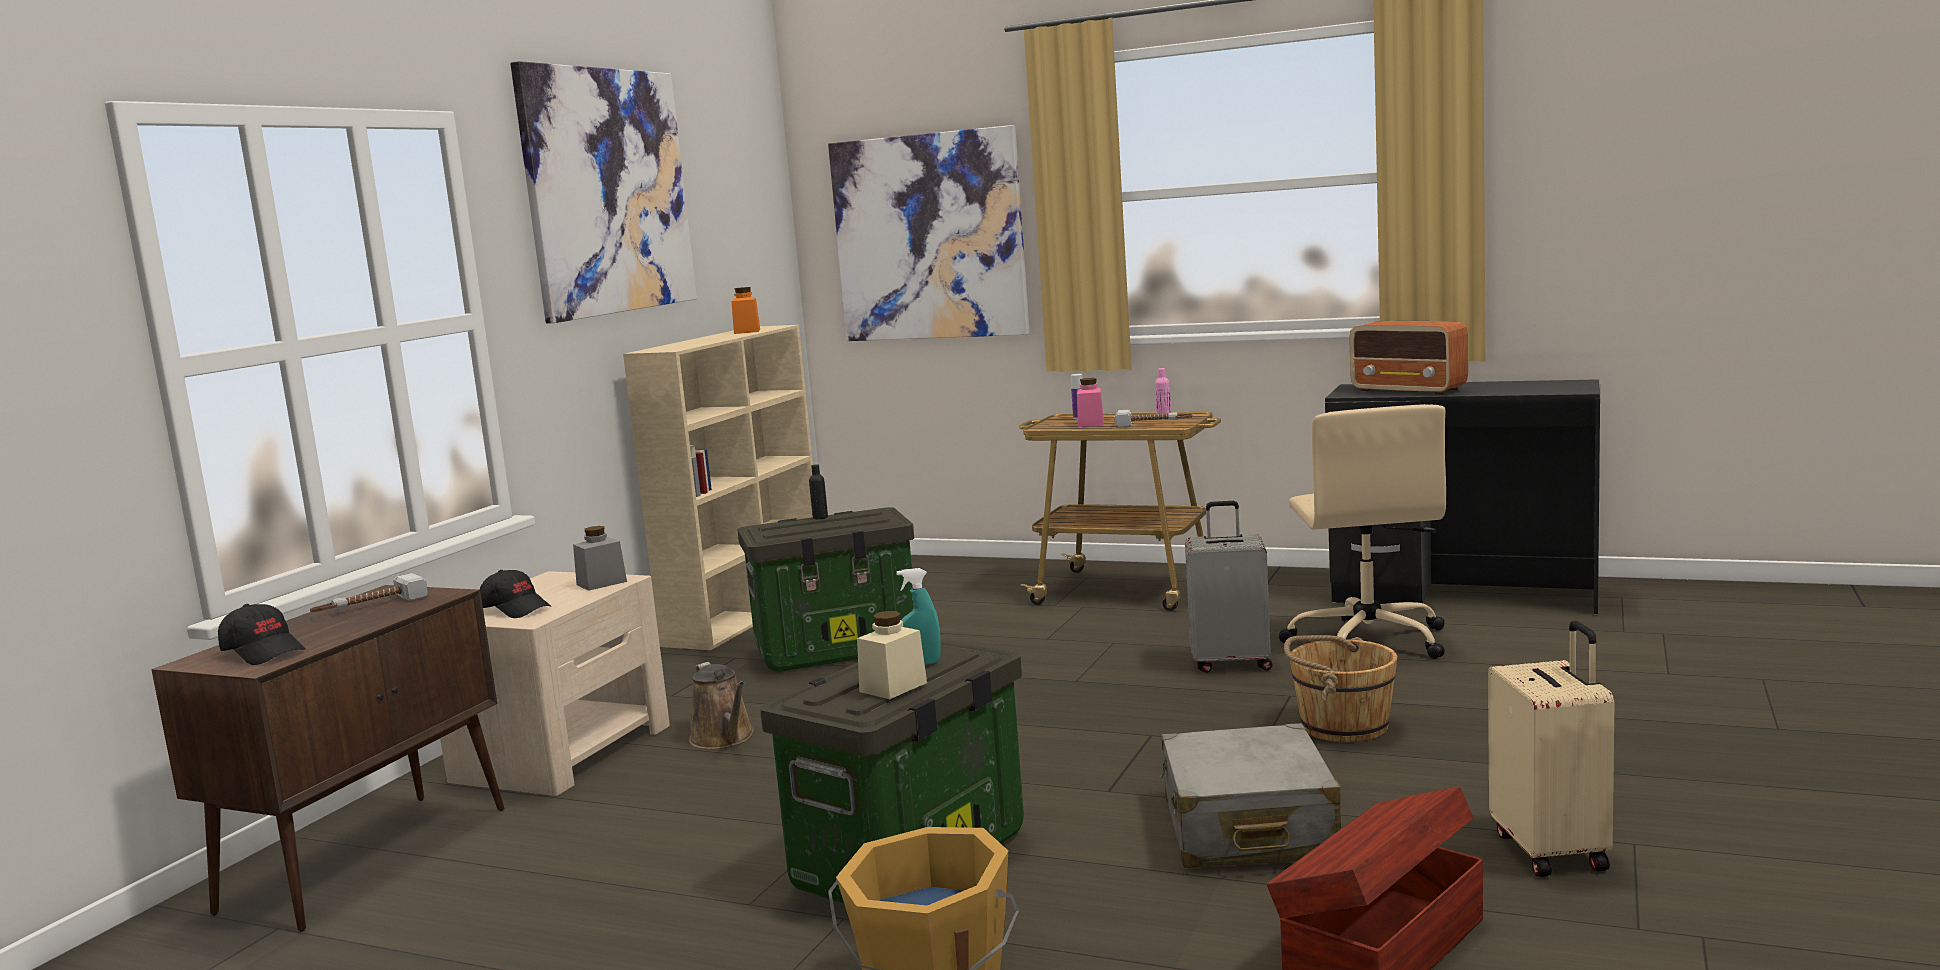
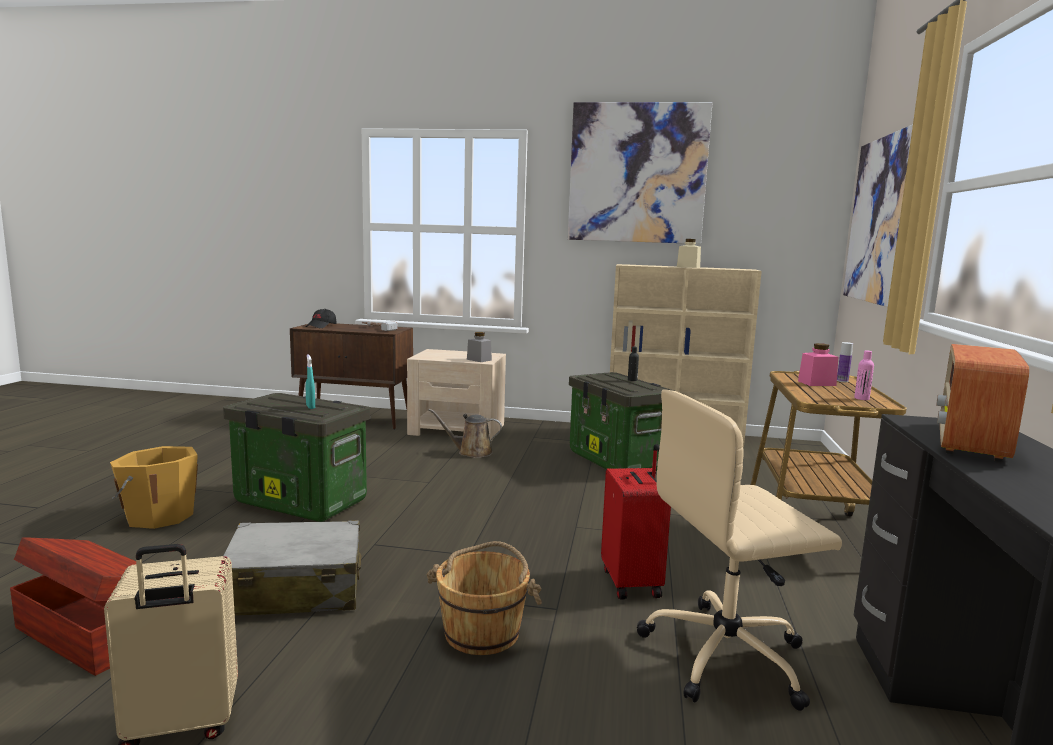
camera: 75 degrees right, 0 degrees up
black cap [480,570,551,618] -> none
brown watering can [689,662,754,749] -> brown watering can turned 45 degrees clockwise [429,409,502,458]
orange jar [731,287,760,334] -> none
beige jar [857,611,927,699] -> beige jar moved to [677,239,701,268]
hammer [1115,410,1192,428] -> none
grey suitcase [1185,501,1272,673] -> red suitcase [601,444,671,600]

